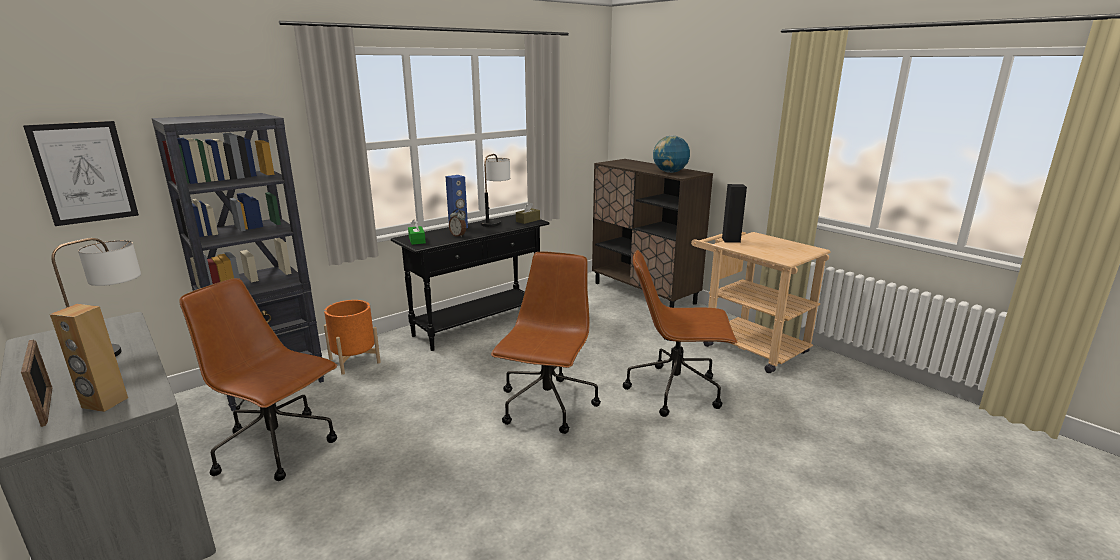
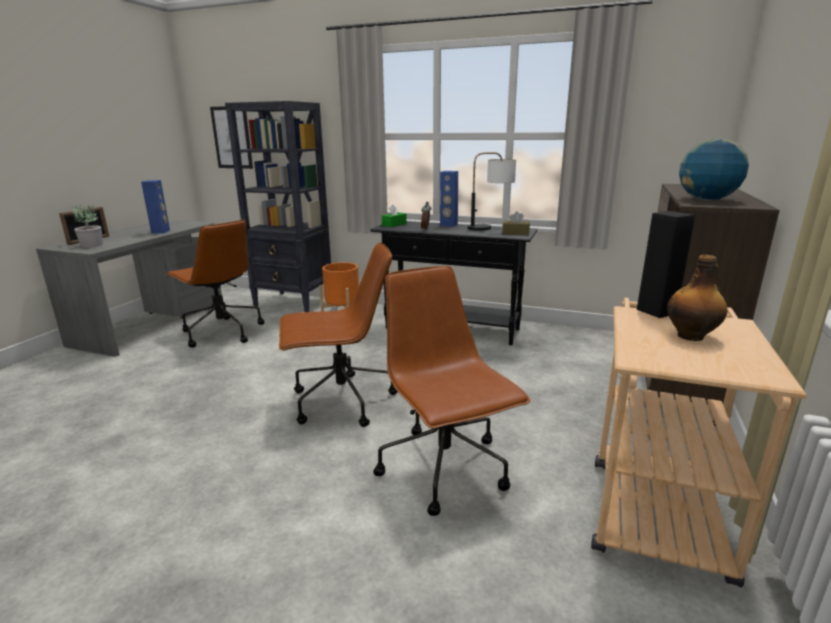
camera: 60 degrees right, 0 degrees up
brown speaker [50,304,128,412] -> potted plant [72,204,103,248]
table lamp [51,238,141,357] -> blue speaker [141,180,170,234]
brown office chair [179,278,338,481] -> brown office chair turned 135 degrees clockwise [165,220,264,348]
none -> bottle [667,255,727,341]

